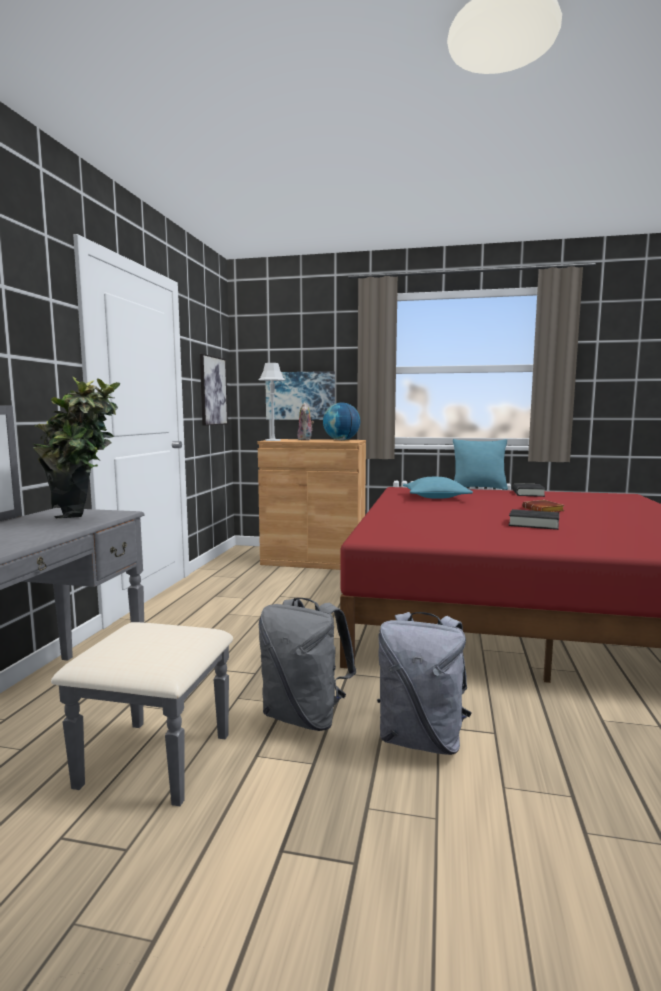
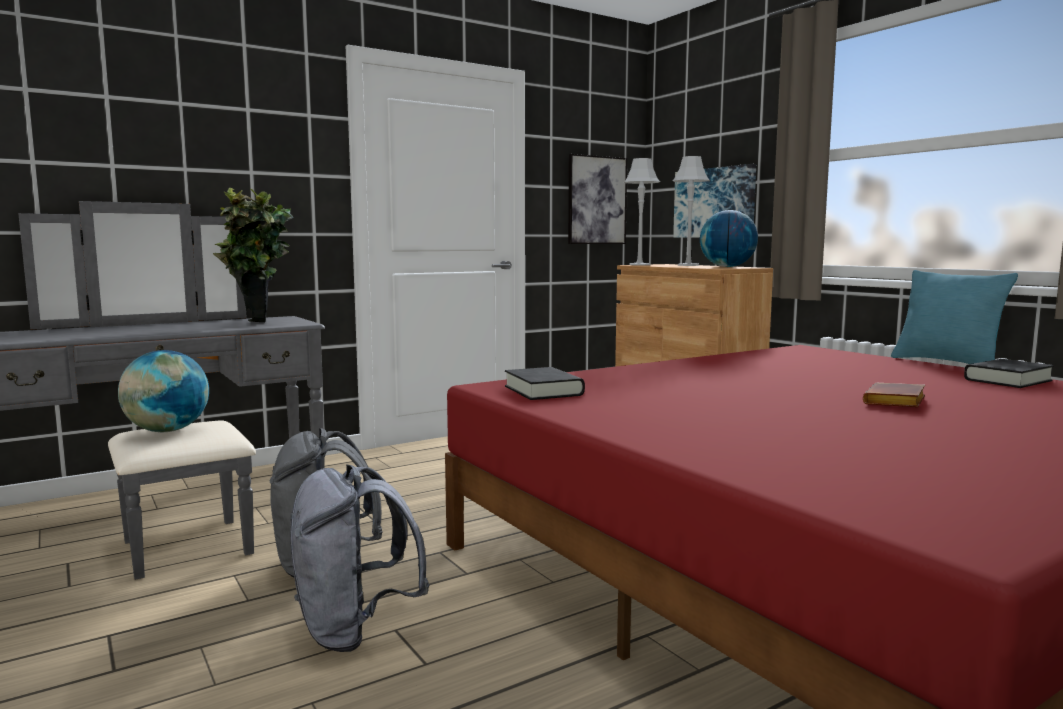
camera: 45 degrees right, 0 degrees up
plush toy [298,403,314,440] -> grey table lamp [673,156,710,266]
turquoise pillow [403,477,473,499] -> none
black book [508,509,559,530] -> black book moved to [505,367,585,400]
none -> globe [118,350,209,432]

